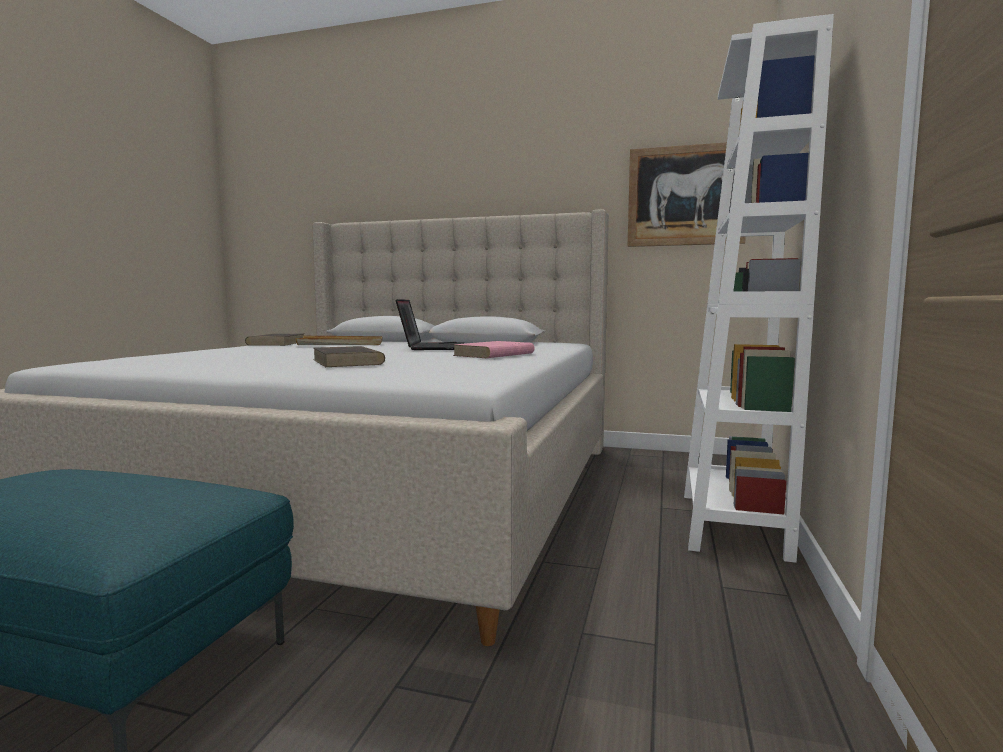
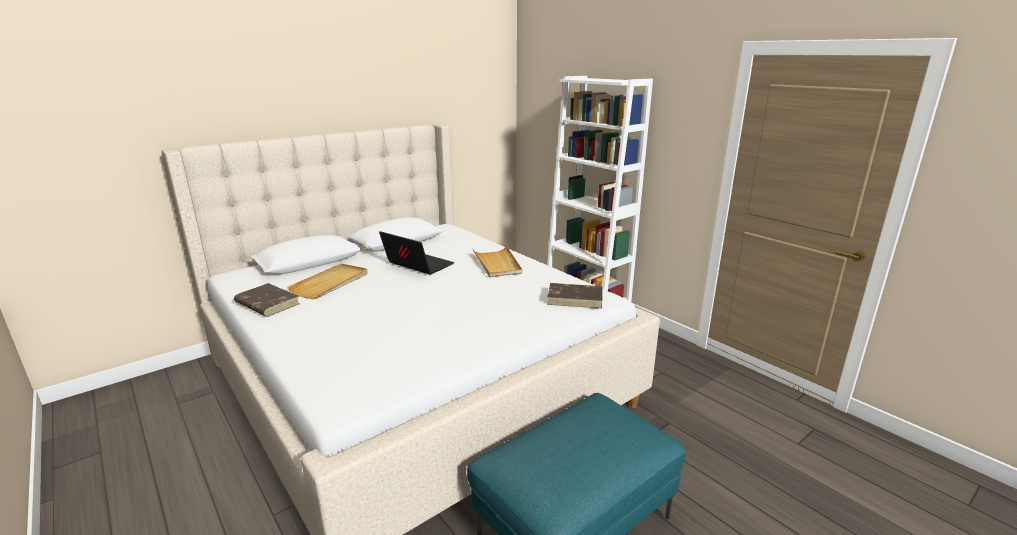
camera: 55 degrees left, 15 degrees up
brown book [313,346,385,367] -> brown book moved to [547,283,603,308]
pink book [453,341,535,358] -> beige tray [472,246,522,277]
picture [628,142,746,247] -> none

